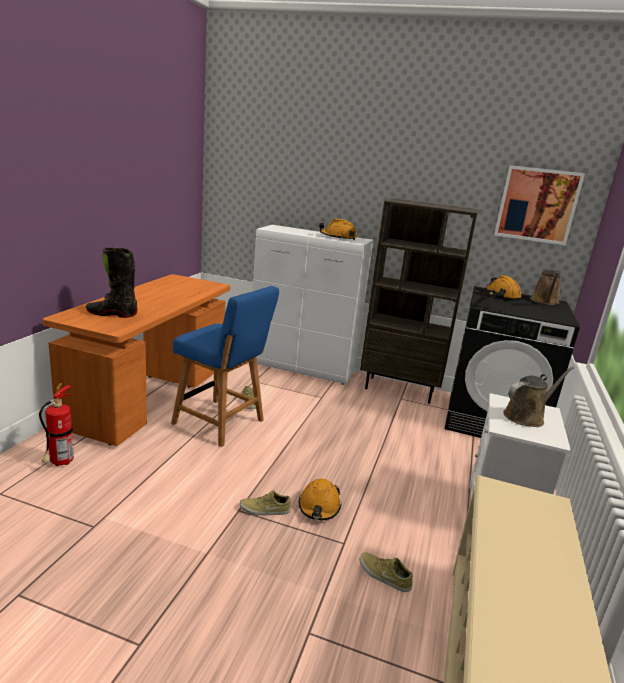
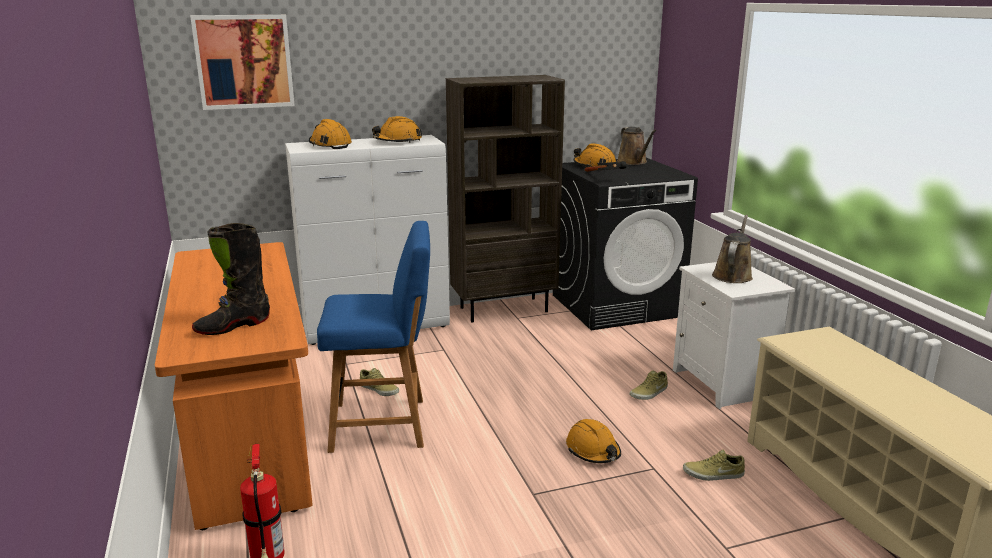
camera: 35 degrees left, 0 degrees up
beige shoe [239,490,291,516] -> beige shoe moved to [630,371,668,400]
picture [494,165,585,245] -> picture moved to [190,15,295,110]
none -> orange hard hat [309,119,352,149]

